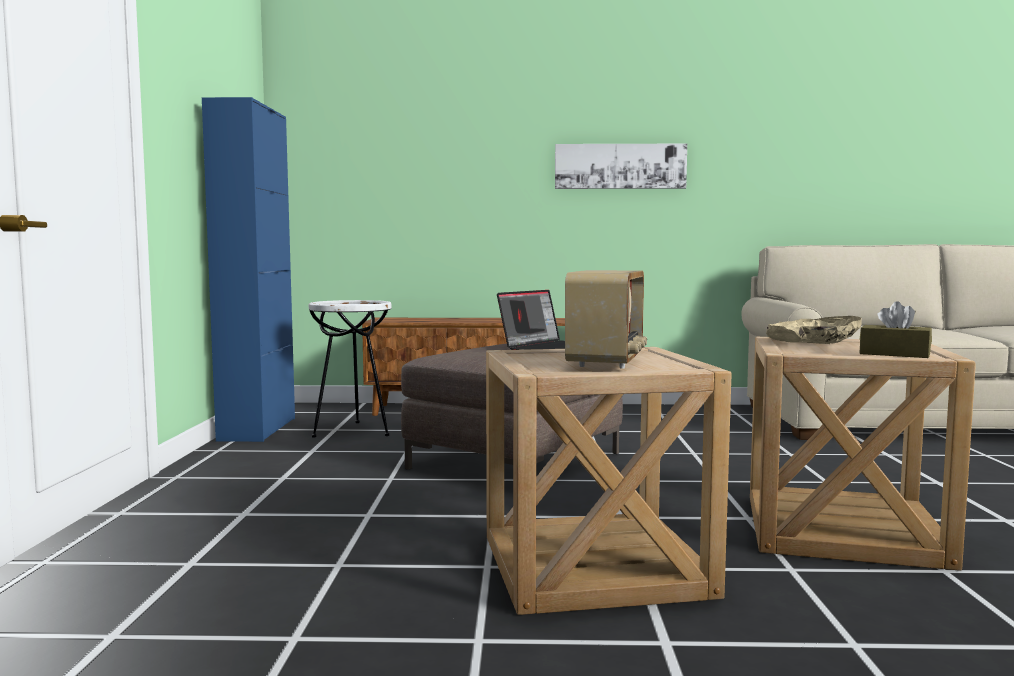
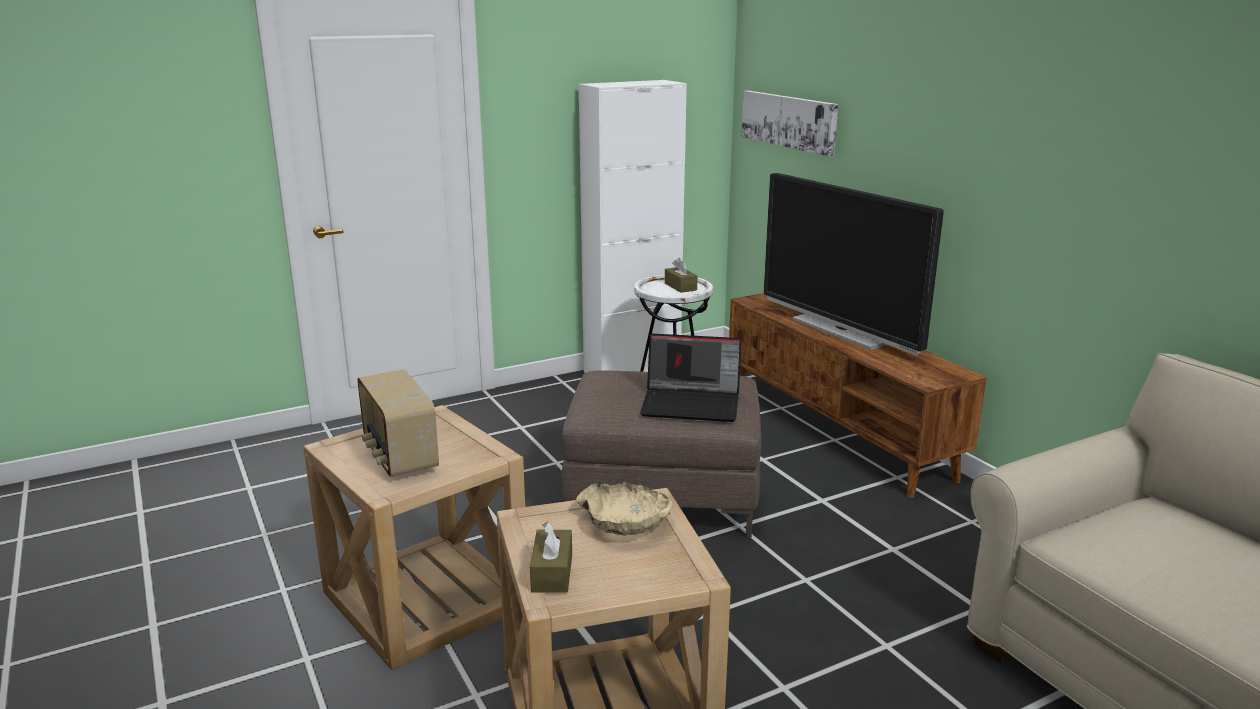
camera: 60 degrees right, 15 degrees up
blue cabinet [202,97,295,442] -> white cabinet [579,80,687,373]
picture [555,144,687,189] -> picture moved to [742,91,838,157]
radio [565,270,647,369] -> radio turned 75 degrees clockwise [357,369,439,477]
none -> brown tissue box [665,258,698,293]
none -> television [764,173,944,355]

